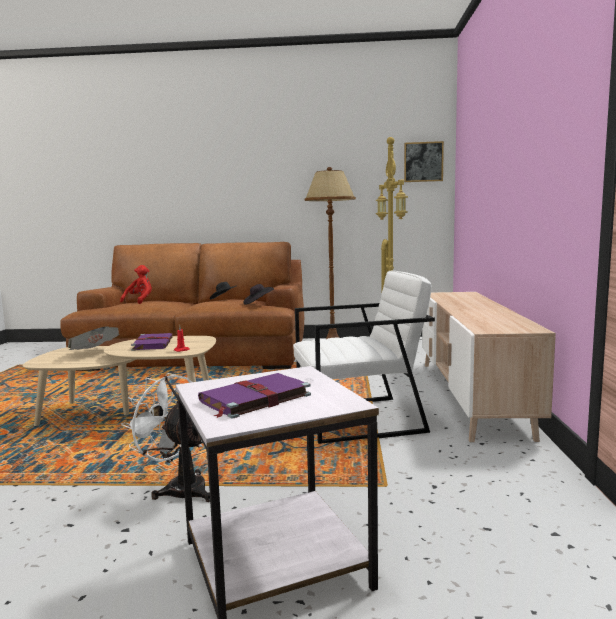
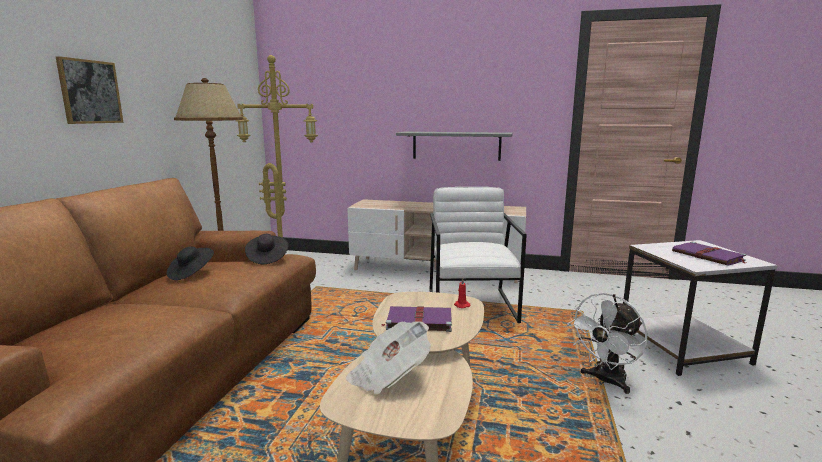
camera: 80 degrees left, 5 degrees up
red plush toy [120,265,152,304] -> none
picture [404,141,444,182] -> picture moved to [56,56,124,124]
none -> grey shelf [396,132,513,161]

